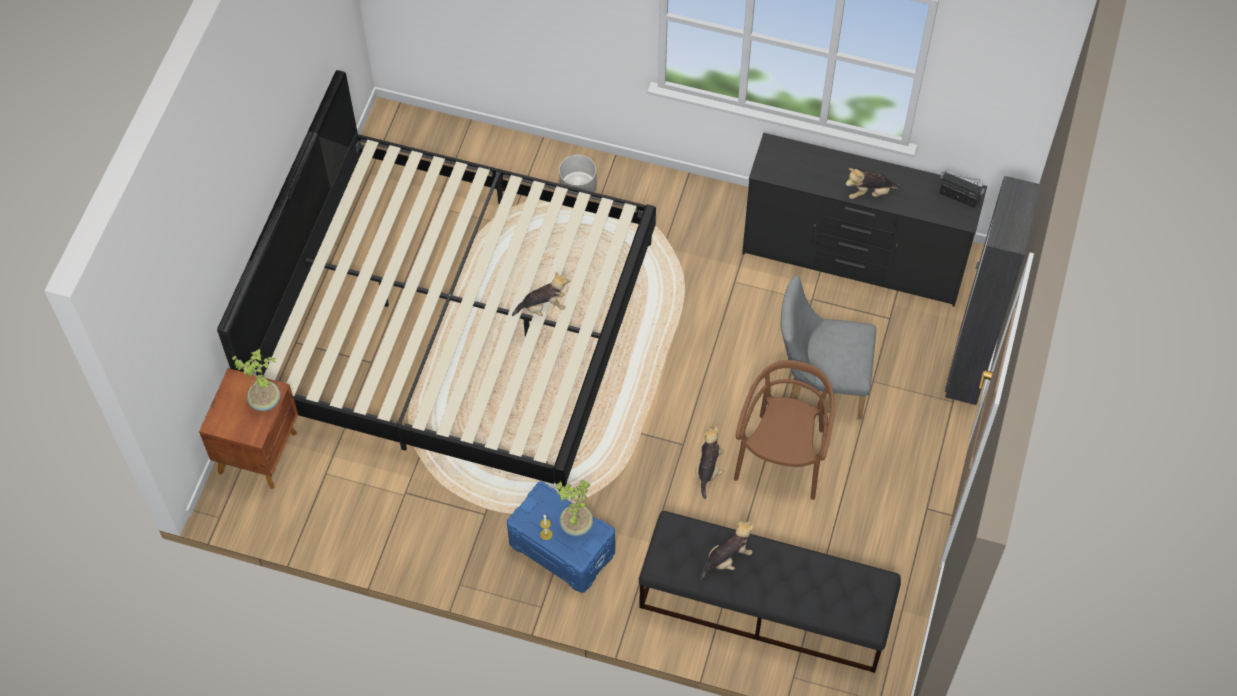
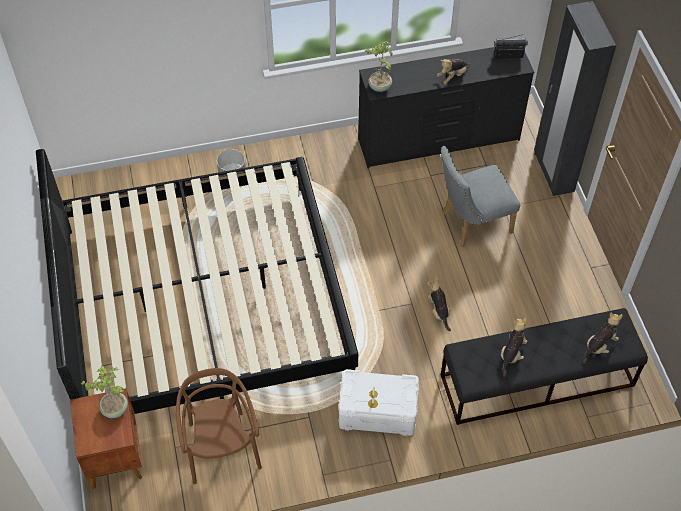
camera: 30 degrees left, 5 degrees down
blue storage box [507,482,615,593] -> white storage box [339,369,419,436]
plush toy [512,272,569,316] -> plush toy moved to [583,312,622,364]
potted plant [556,480,593,536] -> potted plant moved to [364,41,393,92]
brown chair [734,360,834,500] -> brown chair moved to [176,368,262,485]

